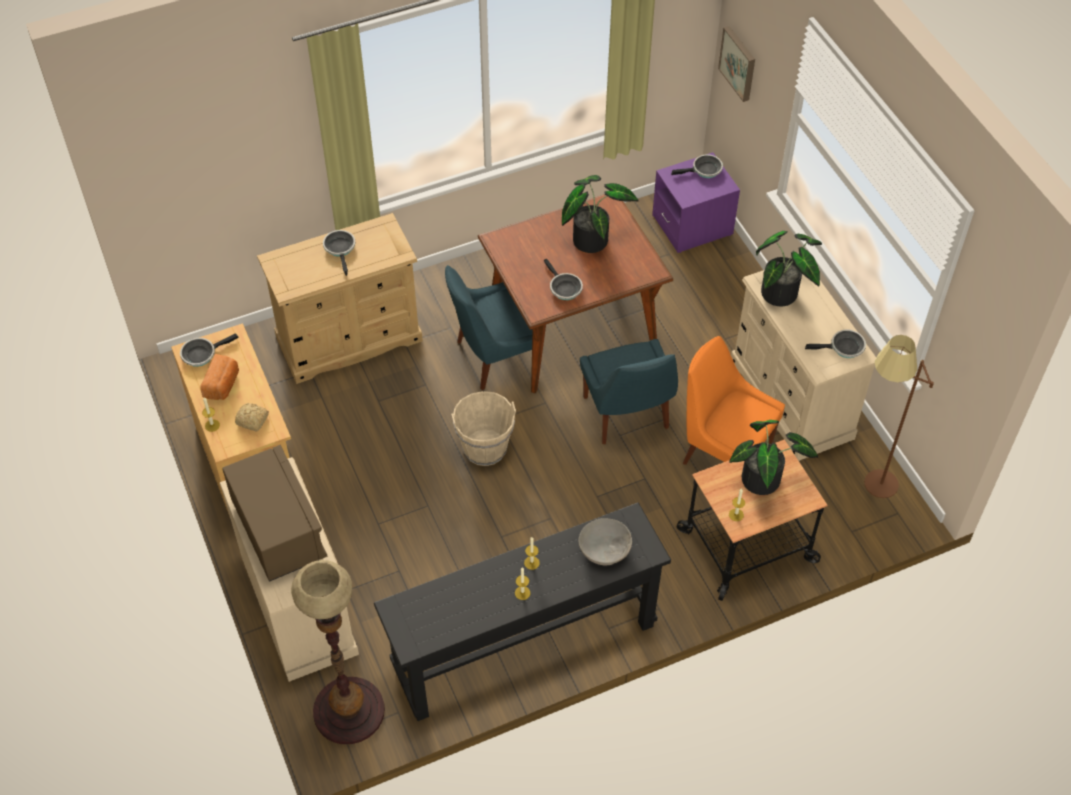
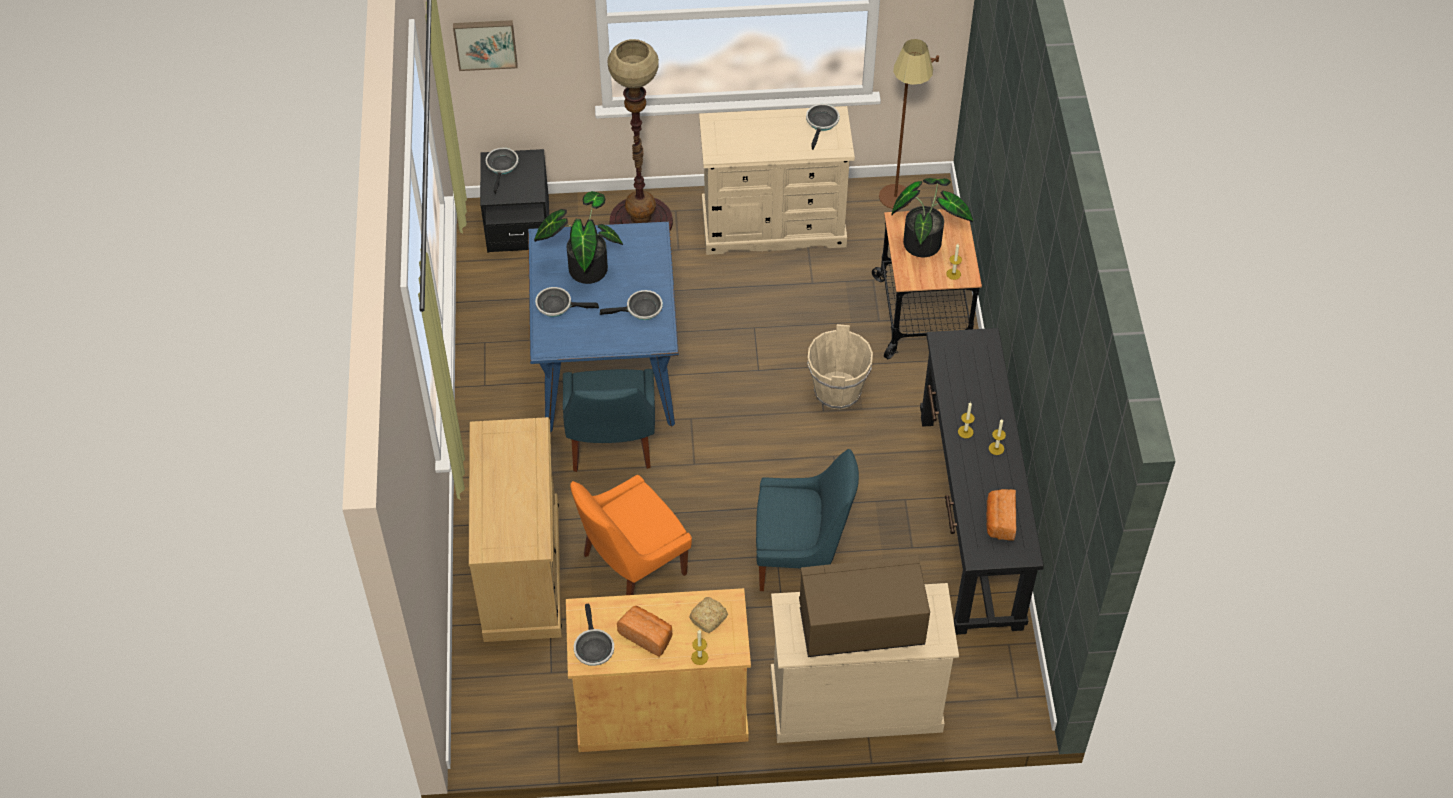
camera: 70 degrees left, 0 degrees up
floor lamp [291,560,385,745] -> floor lamp moved to [608,39,673,231]
frying pan [323,230,355,276] -> frying pan moved to [535,287,599,317]
beige bucket [451,391,516,466] -> beige bucket moved to [807,324,873,409]
brown dining table [478,194,673,393] -> blue dining table [528,222,679,433]
grey bowl [578,518,632,565] -> none
blue chair [580,339,678,444] -> blue chair moved to [756,449,859,591]
purple nightstand [652,152,740,253] -> black nightstand [480,149,549,253]
orange chair [683,336,785,465] -> orange chair moved to [570,475,692,595]
potted plant [756,231,822,306] -> none
none -> bread [987,489,1017,541]

